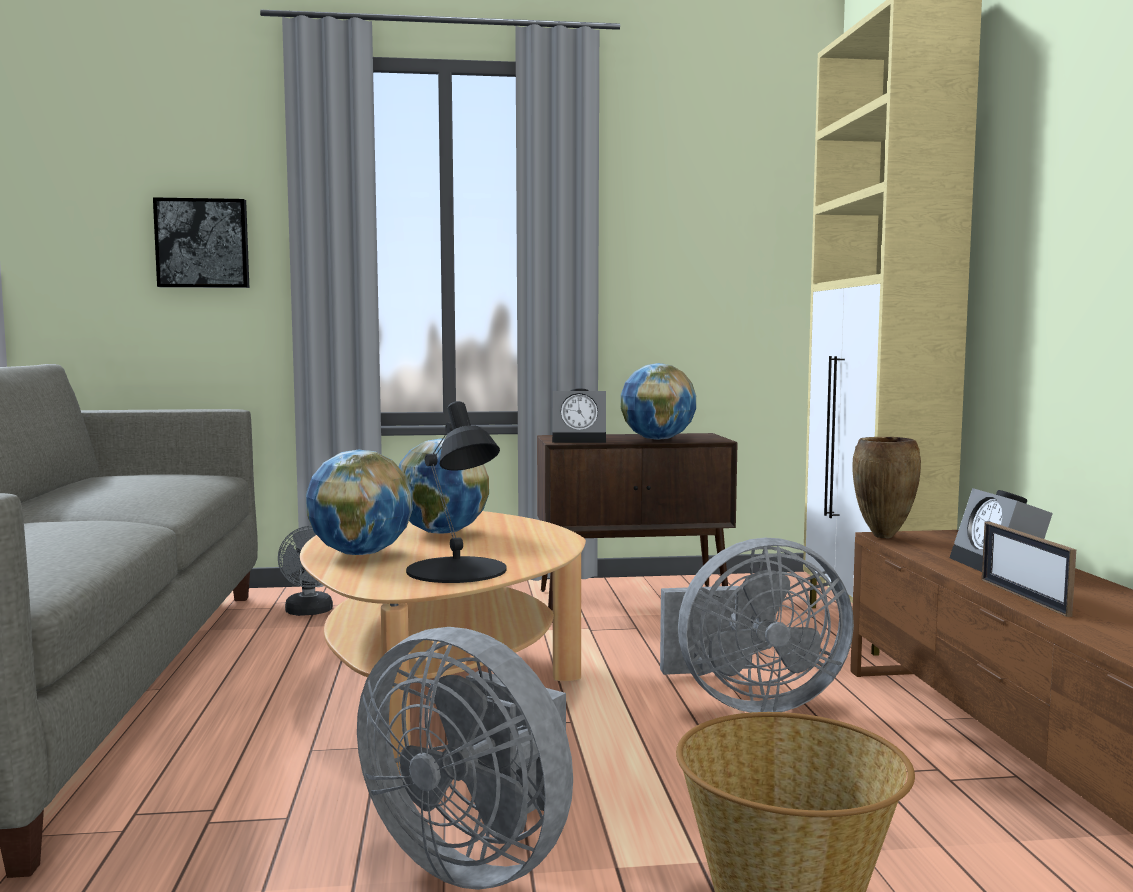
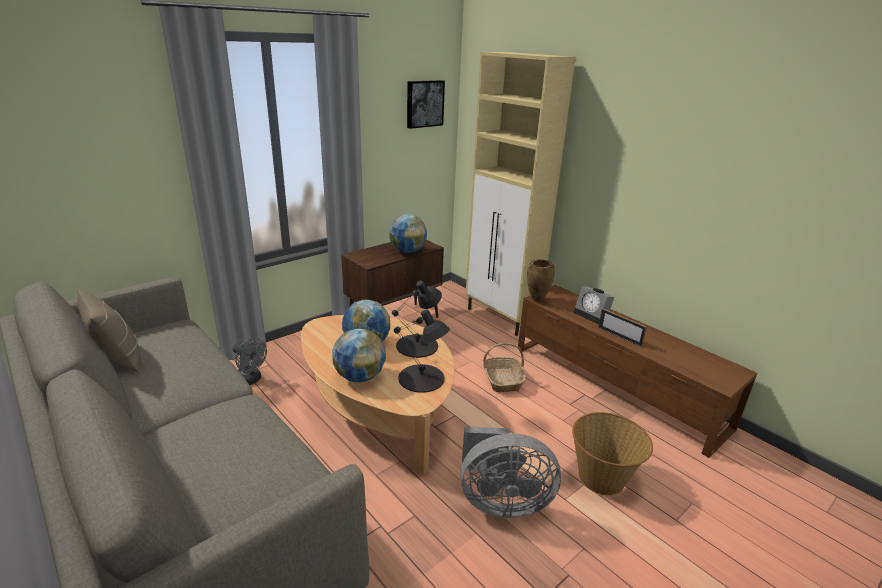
camera: 35 degrees left, 20 degrees up
picture [153,197,249,288] -> picture moved to [407,80,445,129]
alarm clock [552,388,606,443] -> none
grey fan [660,538,854,712] -> basket [483,343,526,392]
none -> beige pillow [77,289,141,373]
none -> black table lamp [392,280,442,358]

